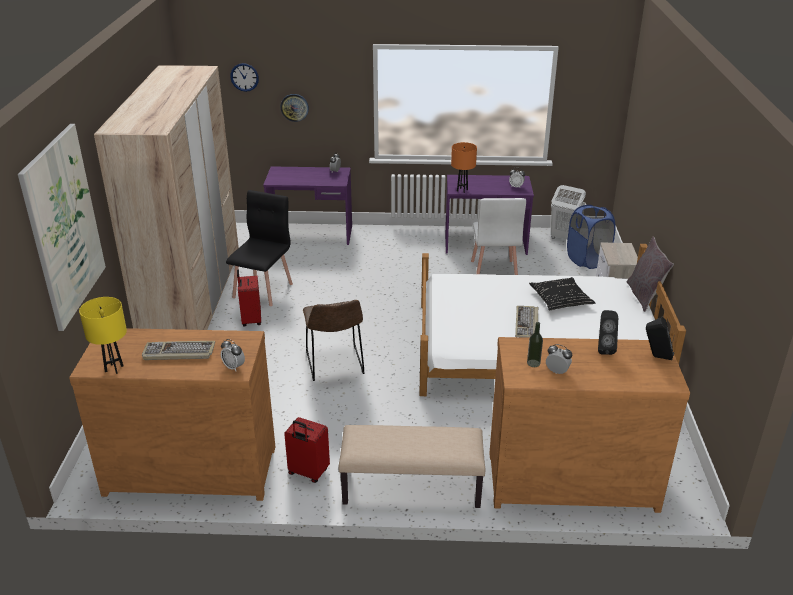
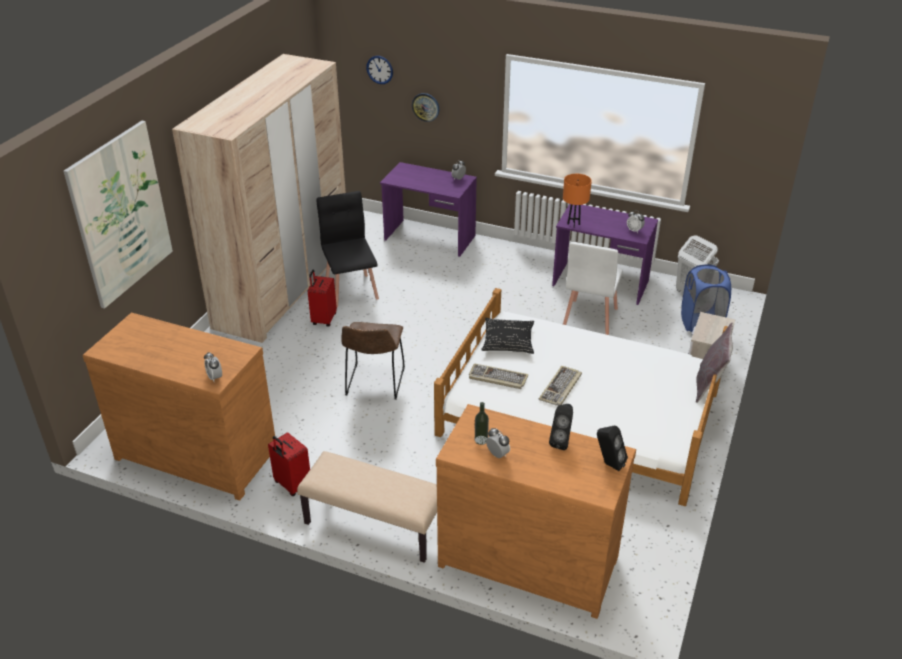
camera: 20 degrees right, 5 degrees up
yellow table lamp [79,297,127,374] -> none
keyboard [142,341,215,360] -> keyboard moved to [469,363,528,389]
black chair [226,190,293,306] -> black chair turned 60 degrees counterclockwise [316,191,379,307]
black pillow [529,277,596,310] -> black pillow moved to [481,318,534,354]

